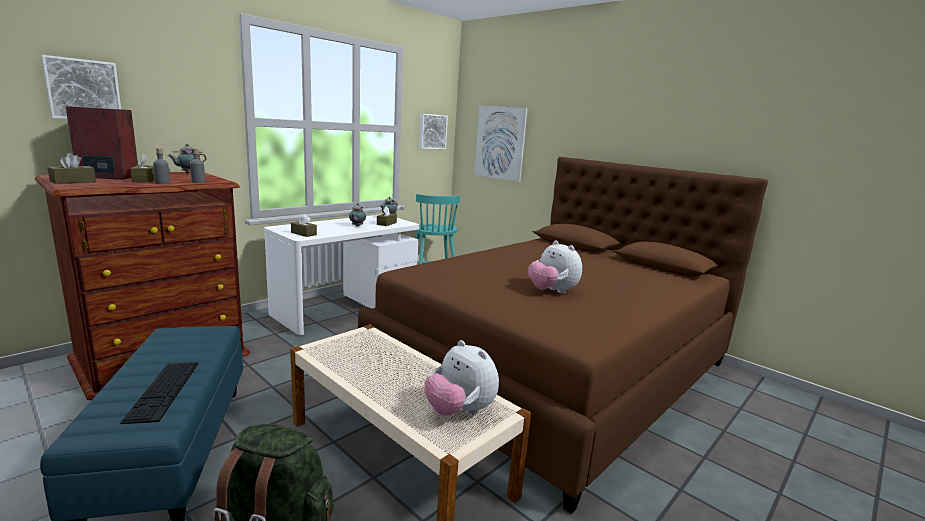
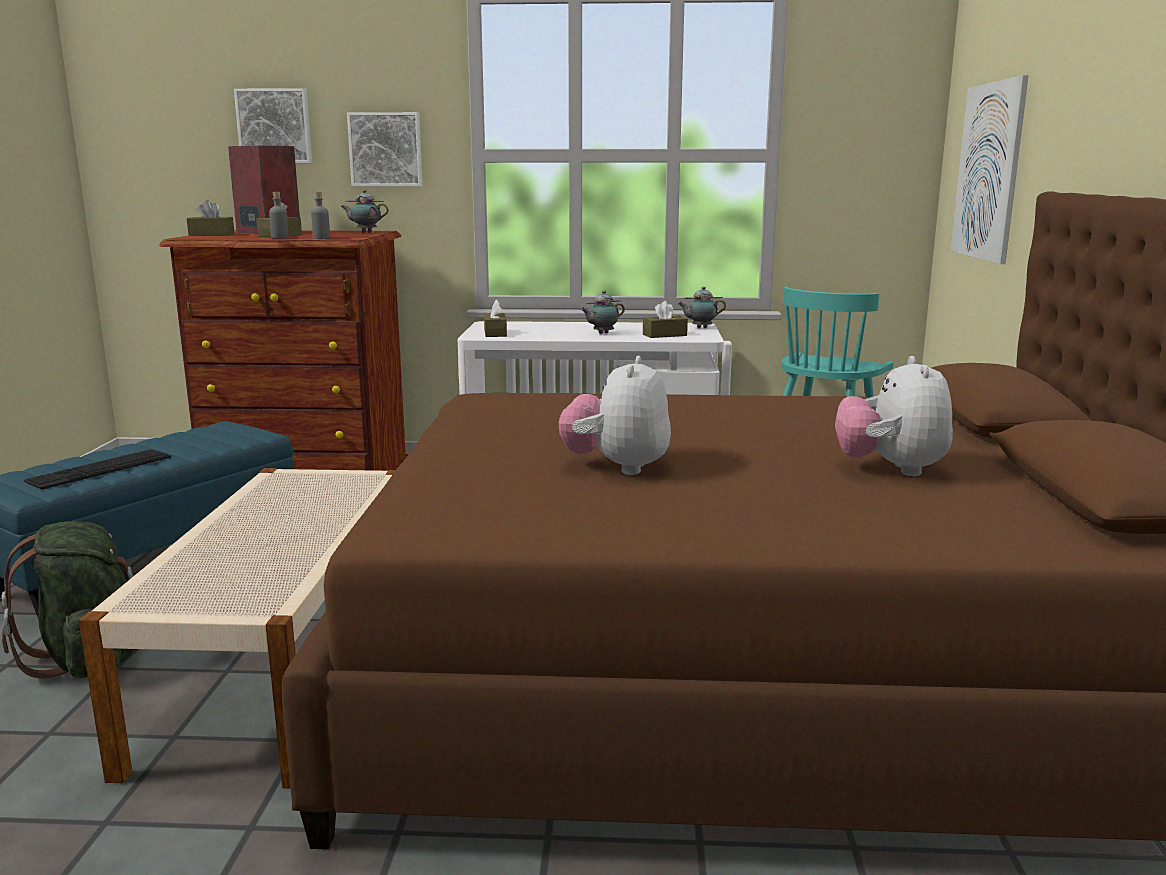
camera: 50 degrees right, 0 degrees up
picture [419,114,448,149] -> picture moved to [347,112,423,187]
plush toy [424,340,499,416] -> plush toy moved to [835,356,953,476]

